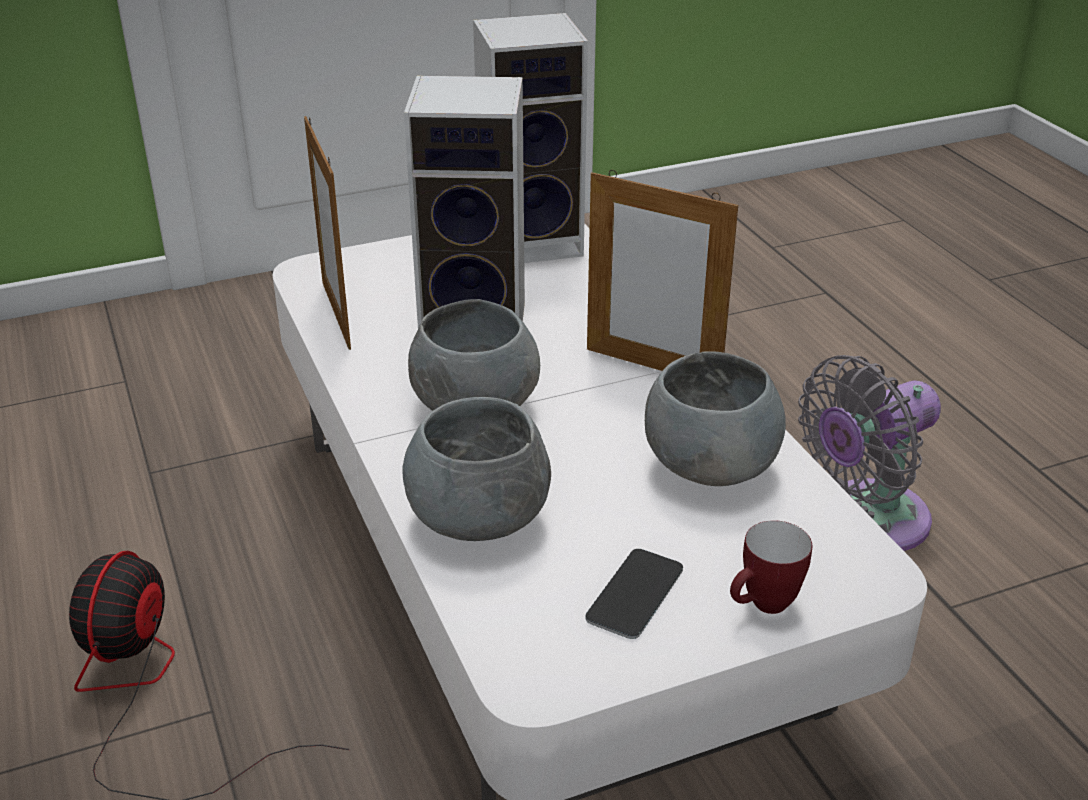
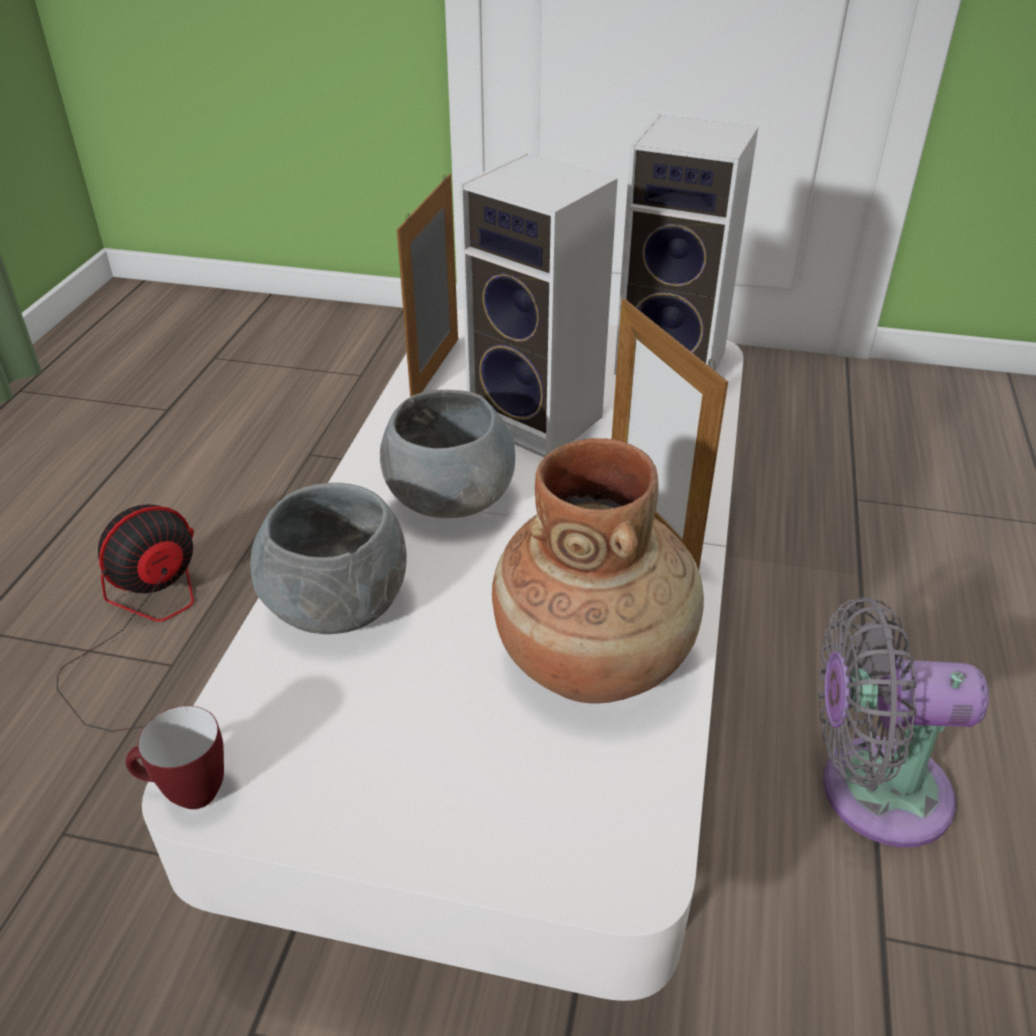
camera: 35 degrees right, 5 degrees up
phone [586,549,683,639] -> none
grey bowl [645,351,786,486] -> brown vase [492,438,704,704]
mug [730,520,812,614] -> mug moved to [126,706,224,809]

